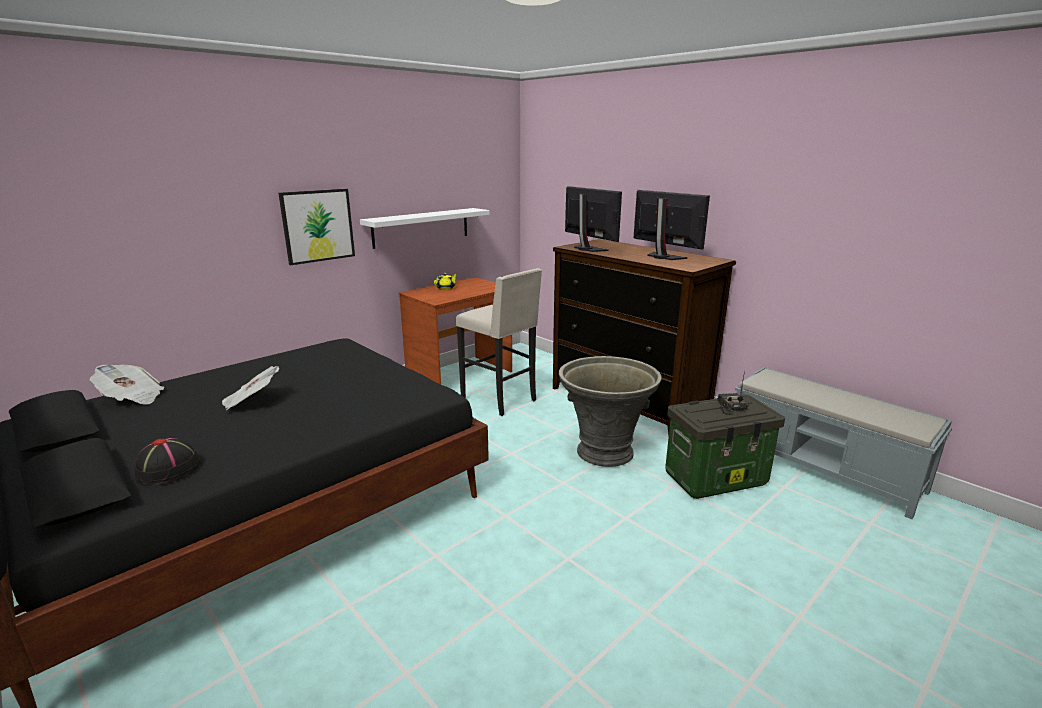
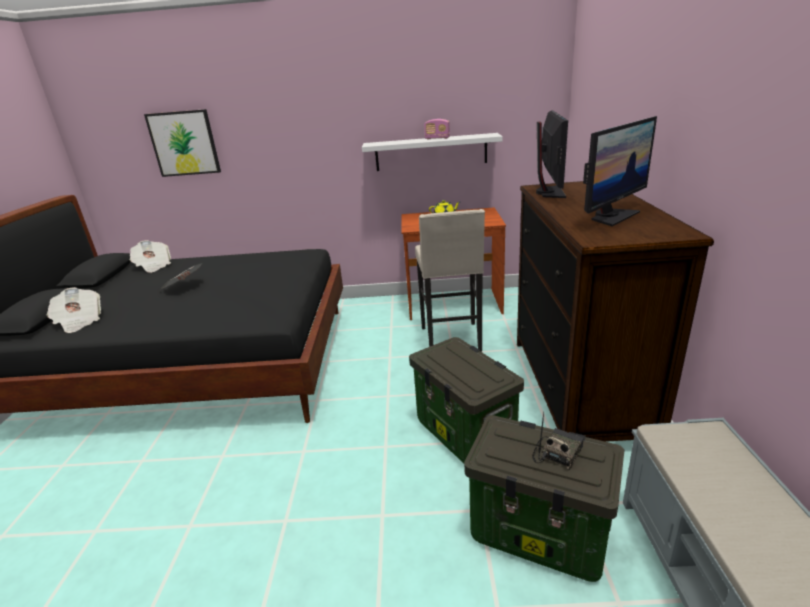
camera: 45 degrees right, 5 degrees up
black hat [135,437,201,486] -> newspaper [47,287,101,333]
picture [278,189,355,265] -> picture moved to [144,109,221,177]
grey planter [559,356,661,467] -> storage box [409,337,524,463]
monitor [634,190,710,260] -> monitor turned 45 degrees clockwise [583,116,657,226]
none -> radio [424,119,450,139]

